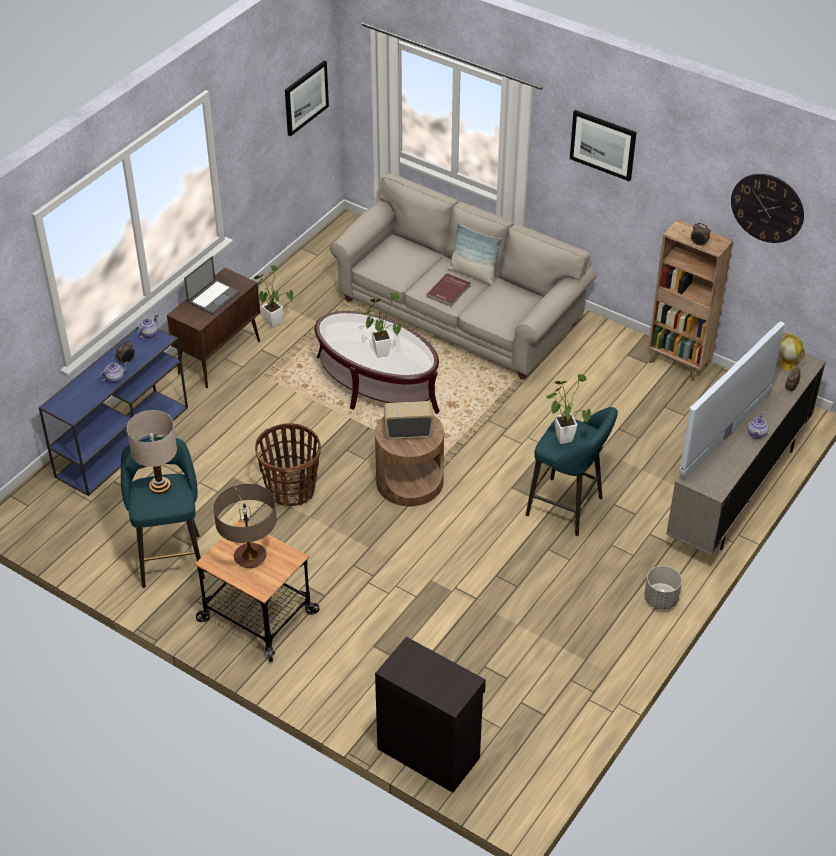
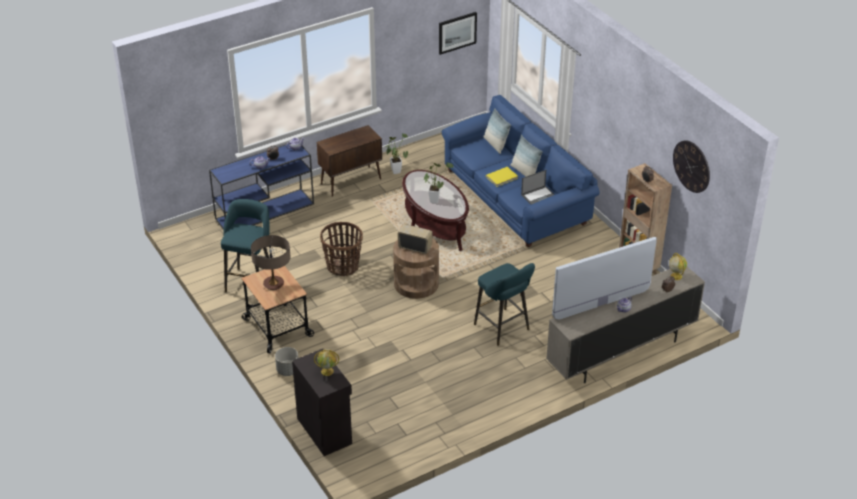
camera: 25 degrees right, 5 degrees down
beige table lamp [127,410,177,494] -> none
laptop [184,256,240,315] -> laptop moved to [521,170,555,204]
beige sofa [329,173,596,379] -> blue sofa [442,95,600,247]
red book [427,273,471,306] -> yellow book [486,167,518,187]
potted plant [546,374,591,444] -> none
picture [570,110,637,181] -> none
grey planter [644,566,682,610] -> grey planter moved to [275,347,298,376]
none -> globe [314,349,339,376]
none -> pillow [483,108,511,154]

